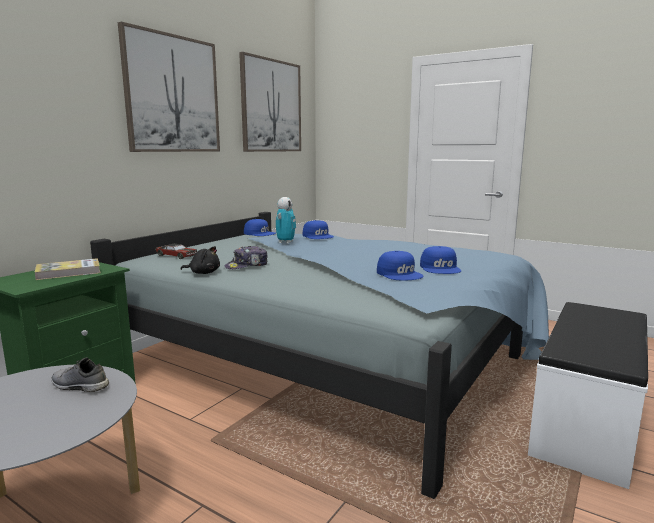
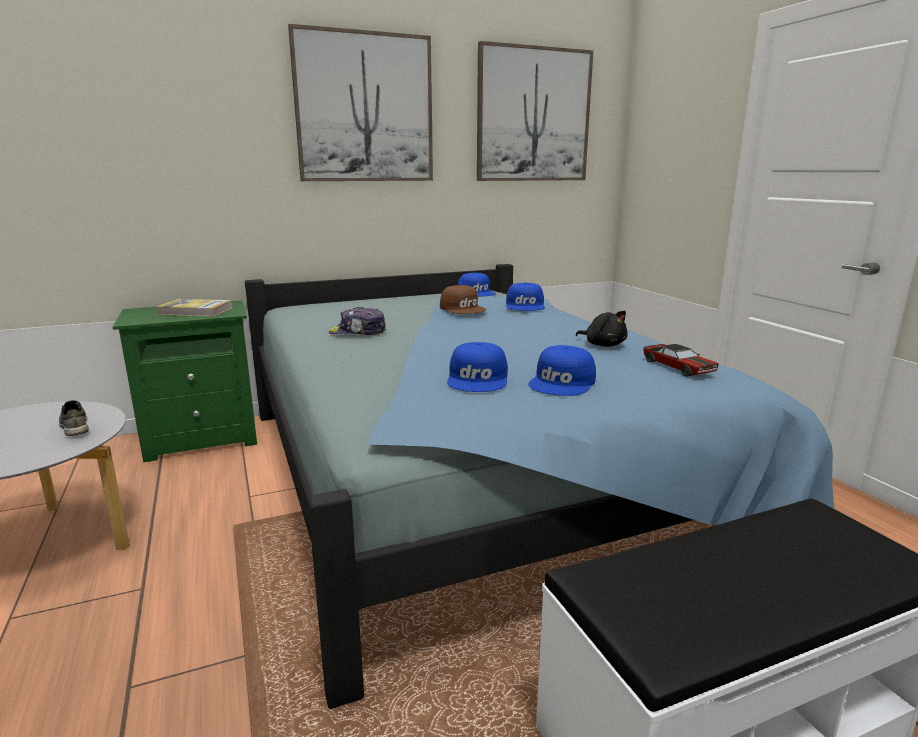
camera: 35 degrees right, 5 degrees up
toy car [156,244,197,259] -> toy car moved to [643,344,719,377]
black plush toy [180,246,220,274] -> black plush toy moved to [576,311,628,347]
toy robot [276,197,296,244] -> brown cap [440,285,486,314]

